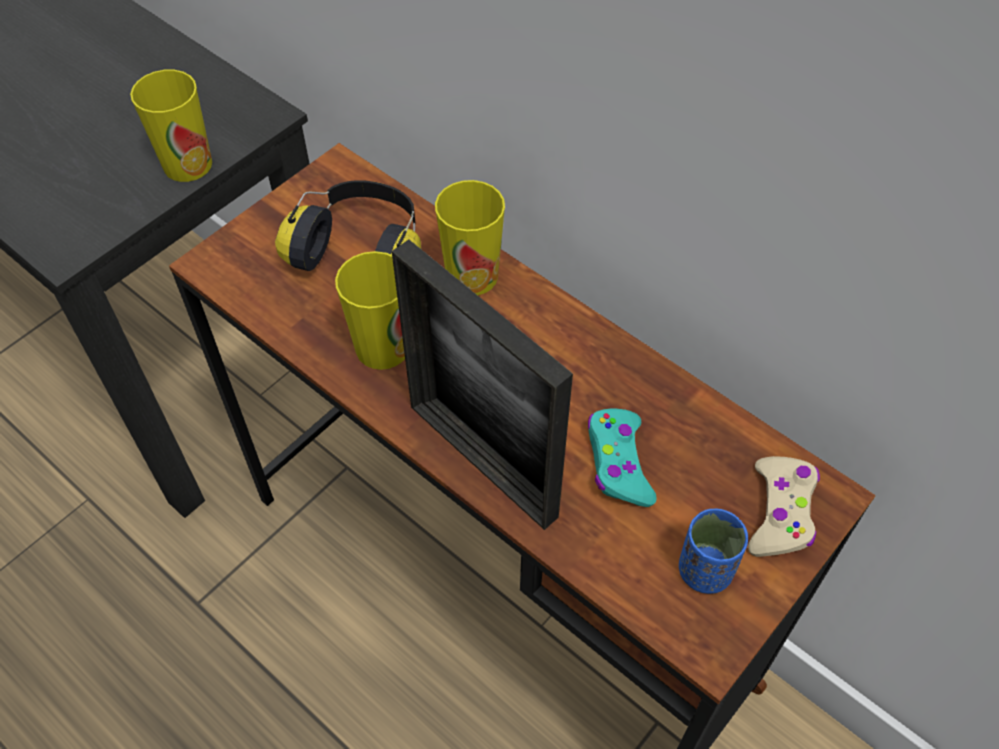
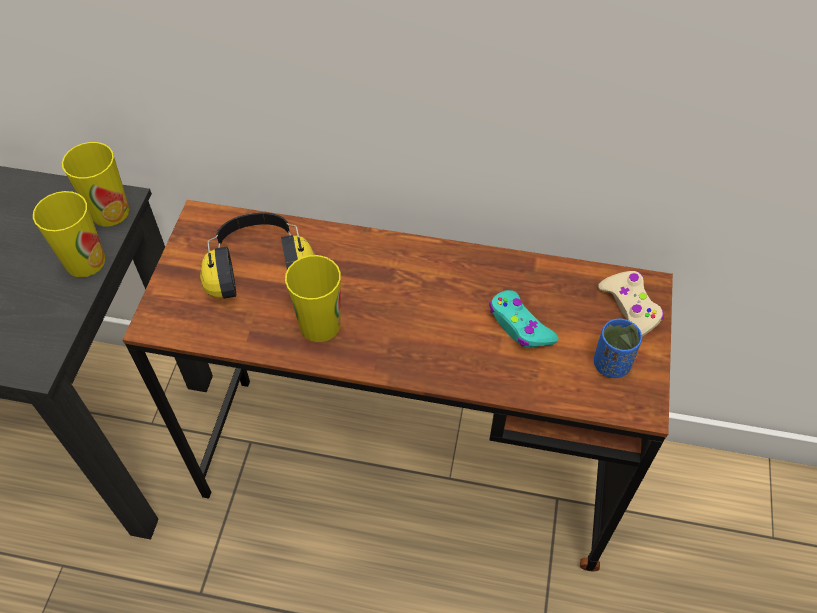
camera: 30 degrees left, 0 degrees up
picture frame [392,240,573,530] -> none
cup [435,180,505,295] -> cup moved to [62,142,129,227]

